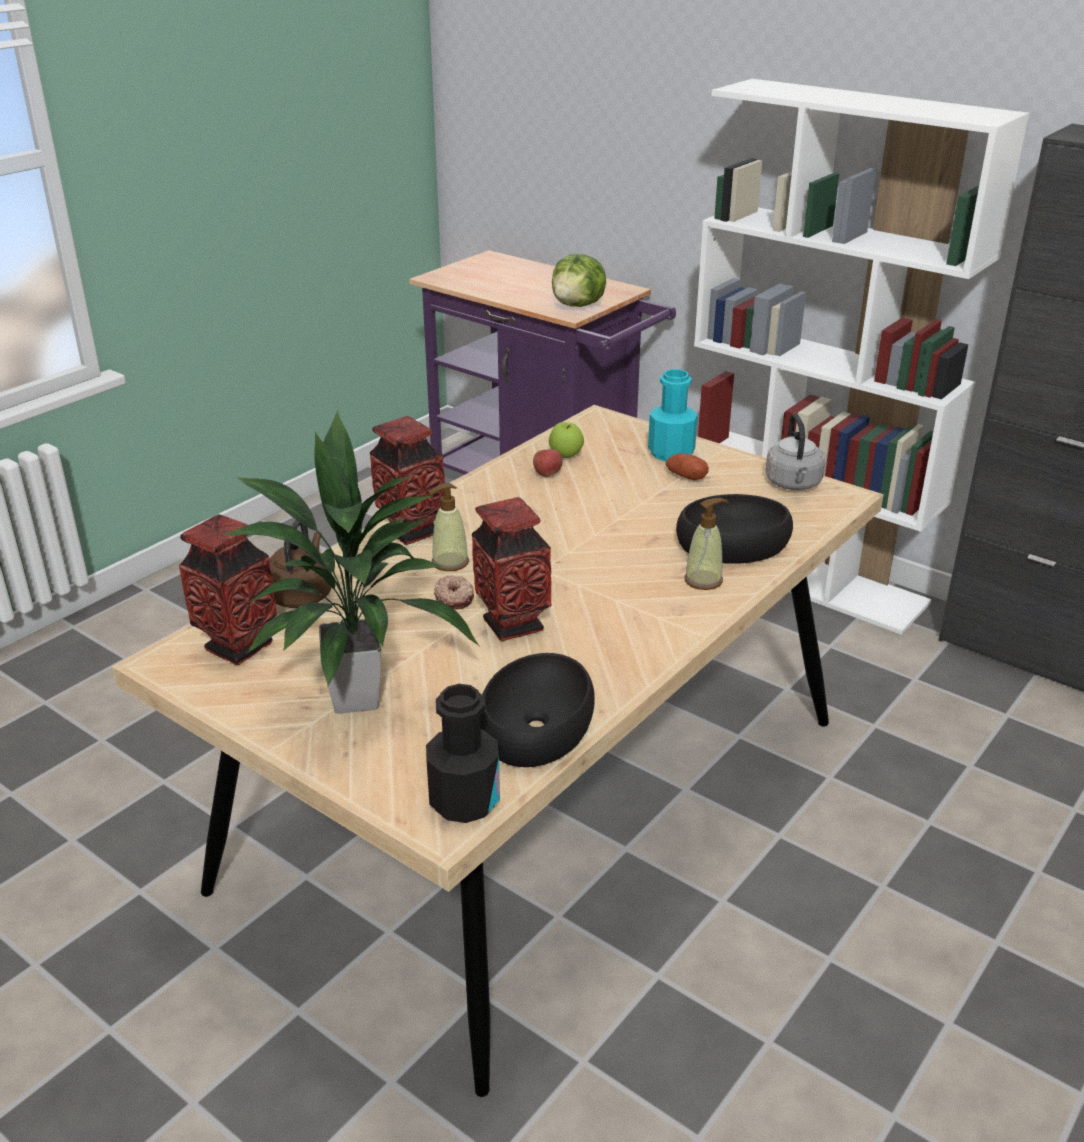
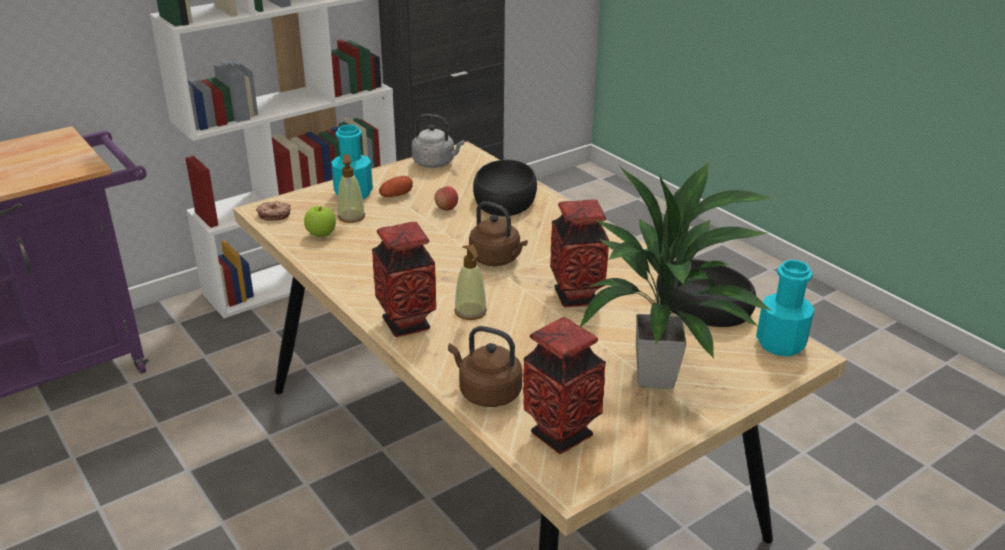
camera: 75 degrees left, 0 degrees up
black bottle [426,684,500,823] -> turquoise bottle [756,260,814,356]
donut [434,575,474,610] -> donut moved to [256,201,291,221]
apple [533,449,562,477] -> apple moved to [434,186,458,211]
lettuce [552,254,606,307] -> none
soap dispenser [685,498,728,590] -> soap dispenser moved to [338,154,365,223]
none -> brown kettle [469,201,528,266]

